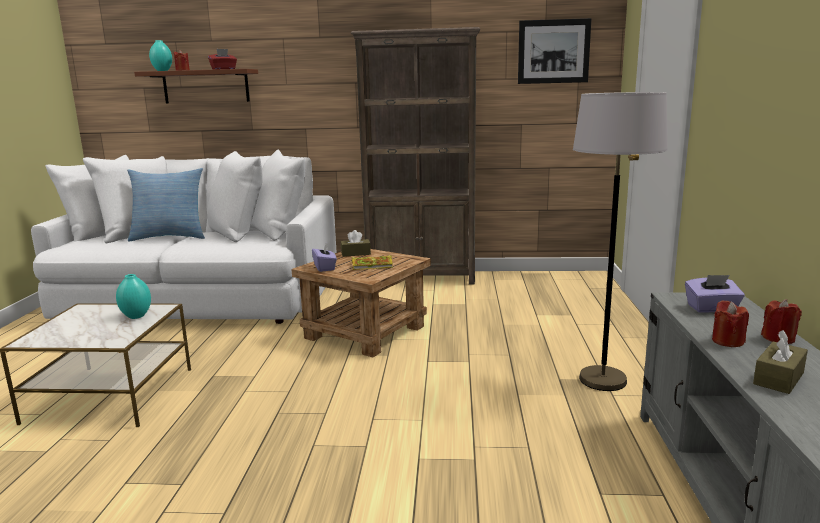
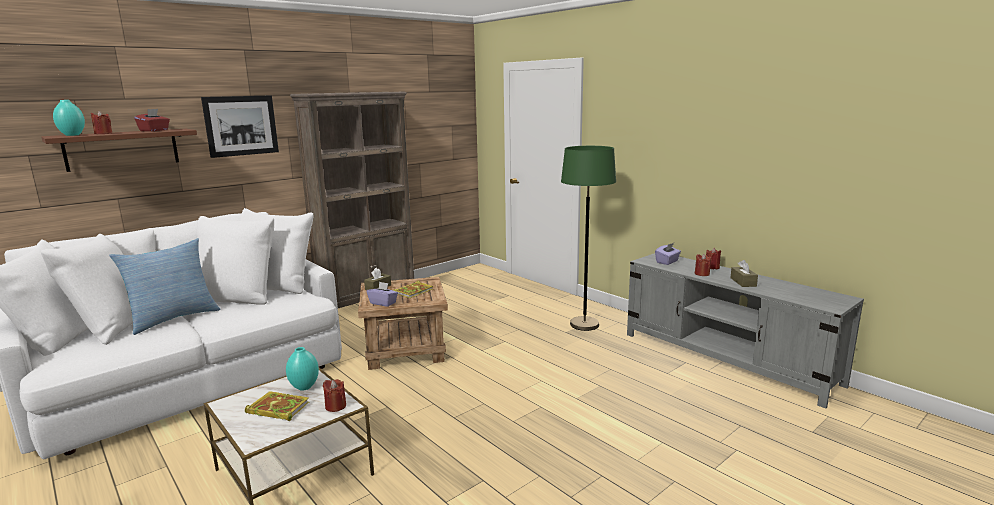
camera: 45 degrees left, 0 degrees up
picture [518,18,591,84] -> picture moved to [201,95,279,158]
grey floor lamp [573,92,668,391] -> green floor lamp [561,146,616,331]
none -> book [245,391,309,421]
none -> red candle [323,379,346,412]

